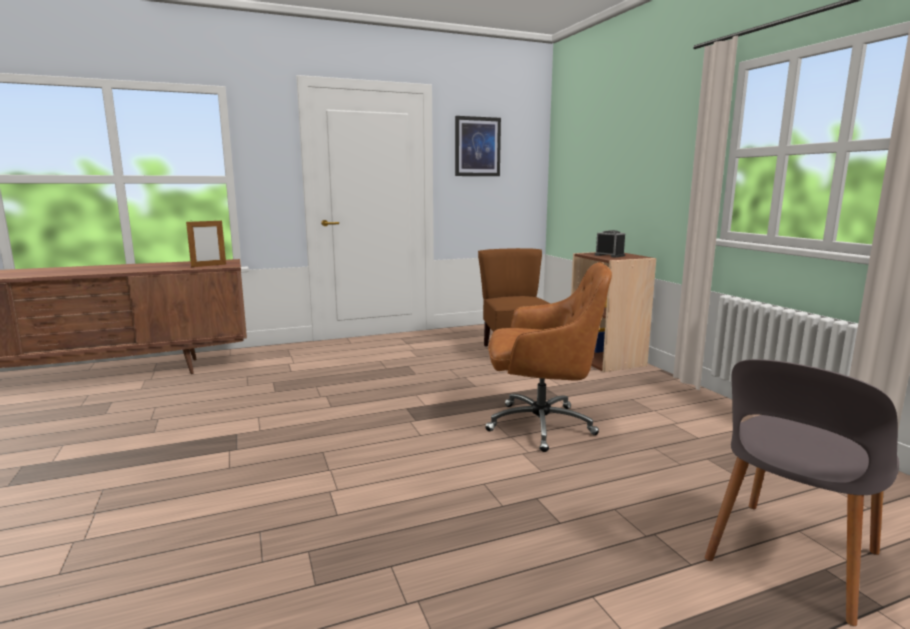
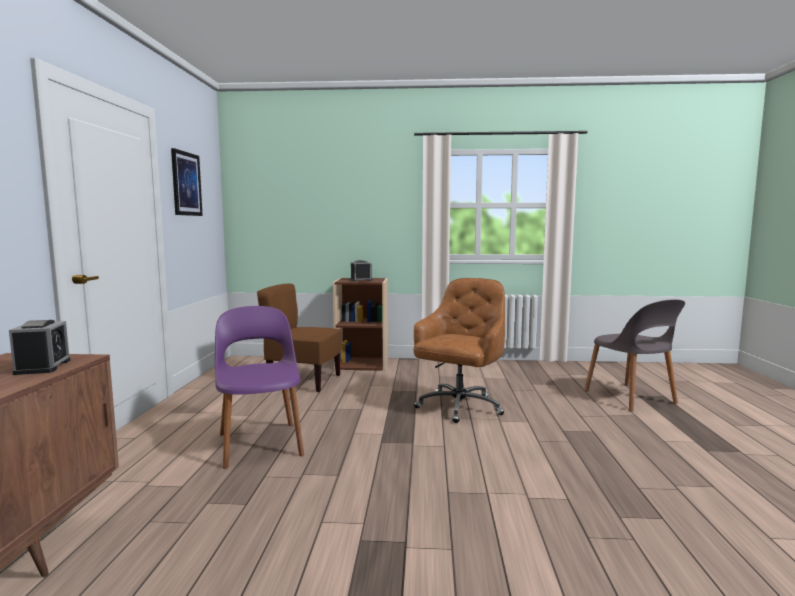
camera: 65 degrees left, 5 degrees down
picture frame [186,220,226,267] -> alarm clock [9,320,71,375]
none -> purple chair [215,306,304,469]

